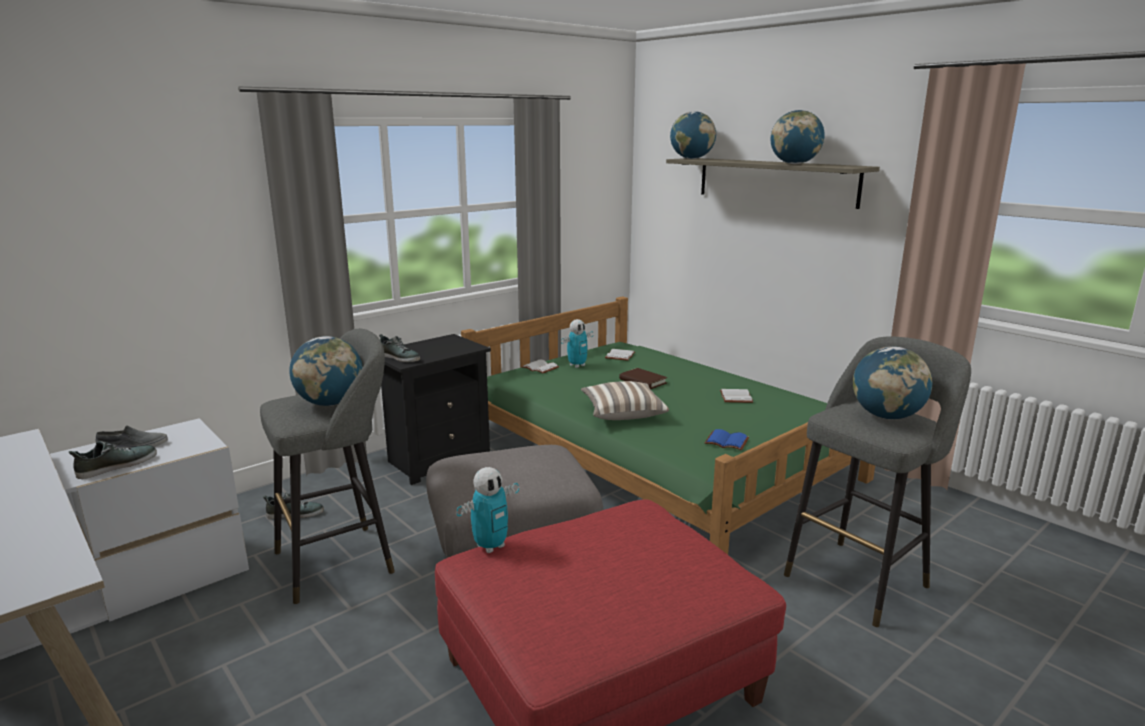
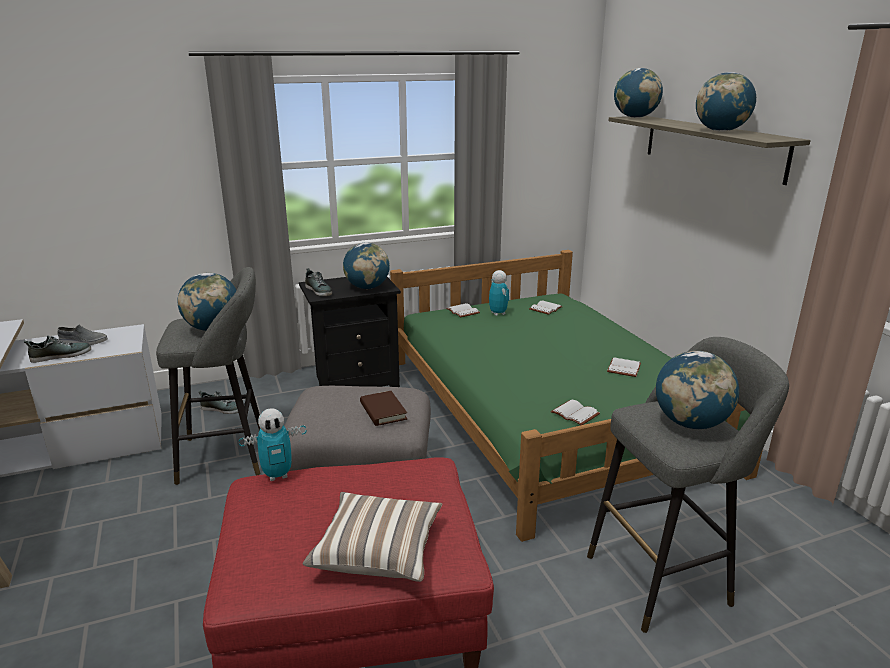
camera: 20 degrees right, 5 degrees up
toy robot [561,319,593,368] -> toy robot turned 90 degrees counterclockwise [489,270,509,316]
pillow [581,381,669,420] -> pillow moved to [303,492,442,582]
brown book [619,368,667,389] -> brown book moved to [360,391,407,426]
blue book [705,429,749,450] -> white book [551,399,600,425]
none -> globe [343,243,390,289]

